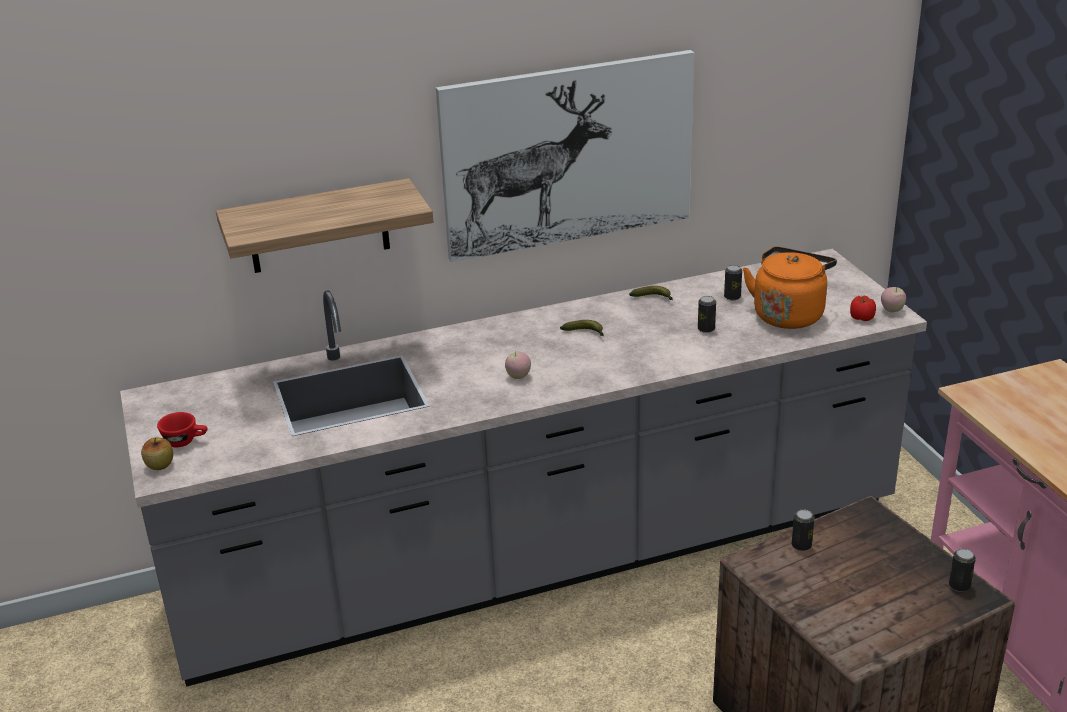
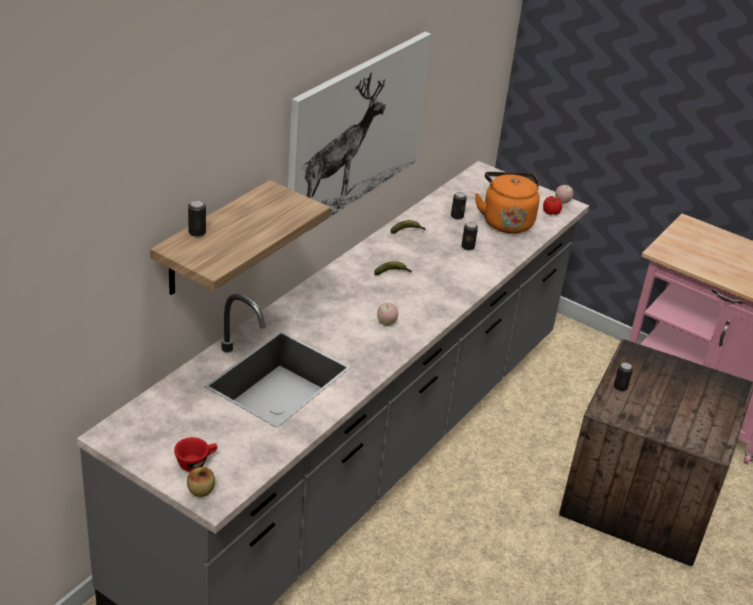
camera: 40 degrees left, 5 degrees up
can [949,548,976,592] -> can moved to [188,200,206,237]

